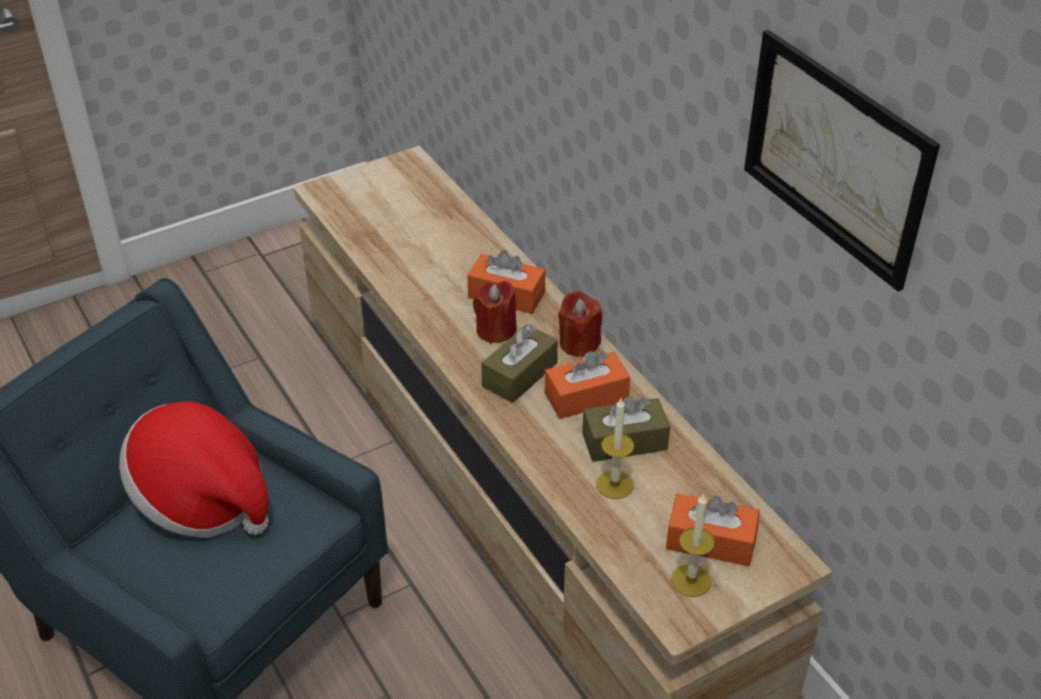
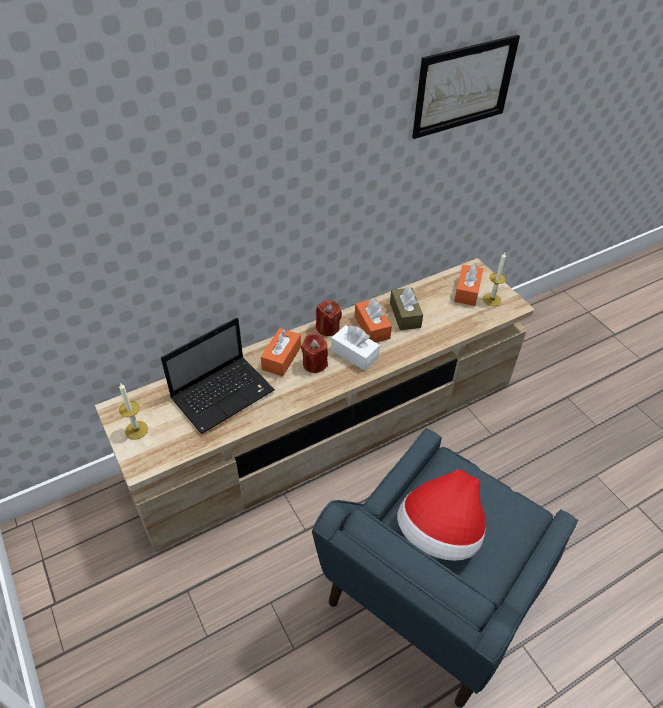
camera: 90 degrees left, 5 degrees up
brown tissue box [481,324,558,403] -> white tissue box [331,325,380,371]
candle [596,397,634,499] -> candle moved to [119,384,148,440]
none -> laptop [161,317,275,434]

